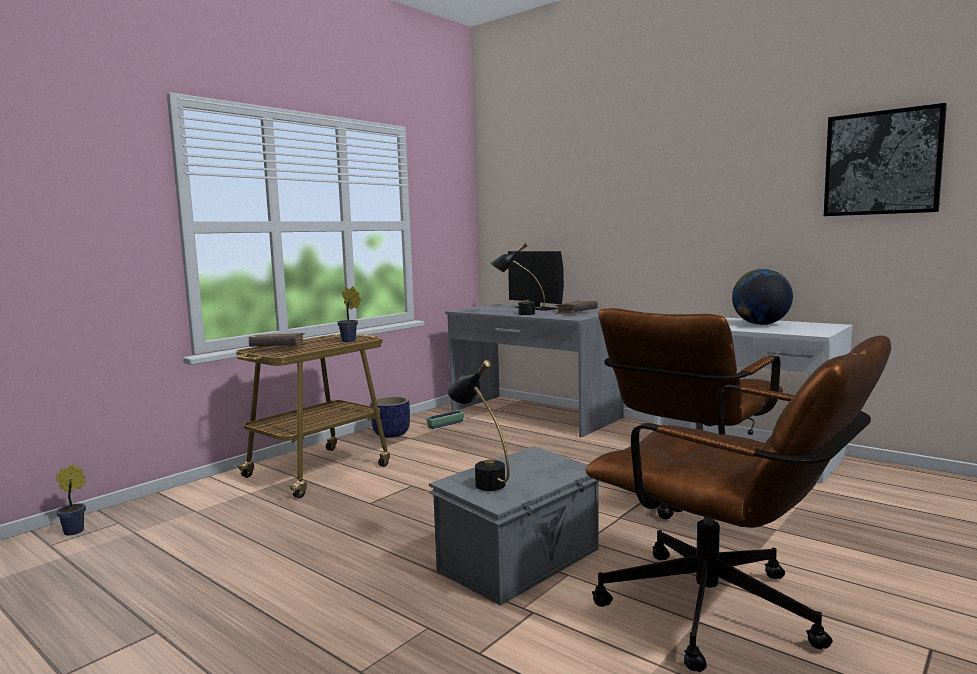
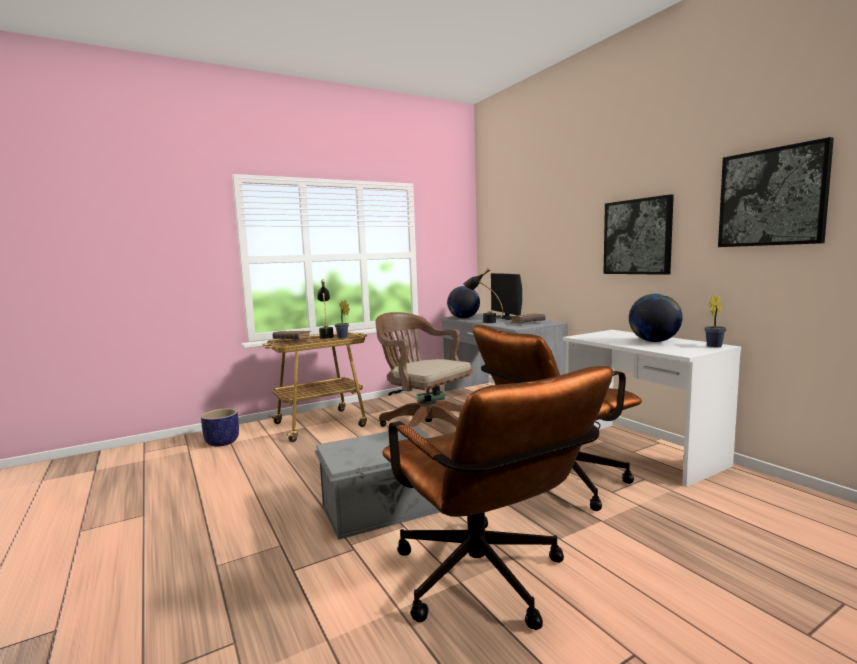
camera: 20 degrees right, 0 degrees up
potted plant [56,464,87,535] -> potted plant moved to [704,294,727,347]
planter [370,396,410,438] -> planter moved to [201,408,239,447]
black table lamp [448,360,510,491] -> black table lamp moved to [317,279,334,339]
none -> brown office chair [375,312,473,427]
none -> globe [447,286,480,319]
none -> picture [603,194,674,275]

